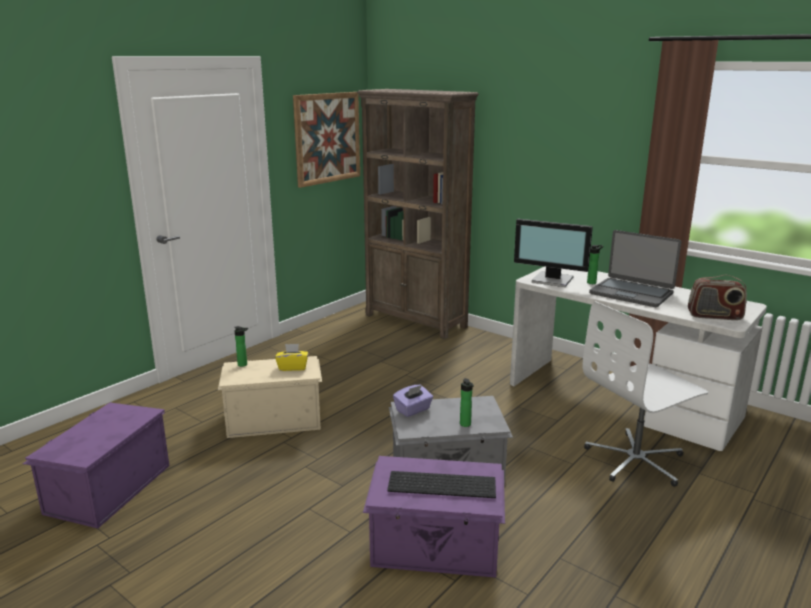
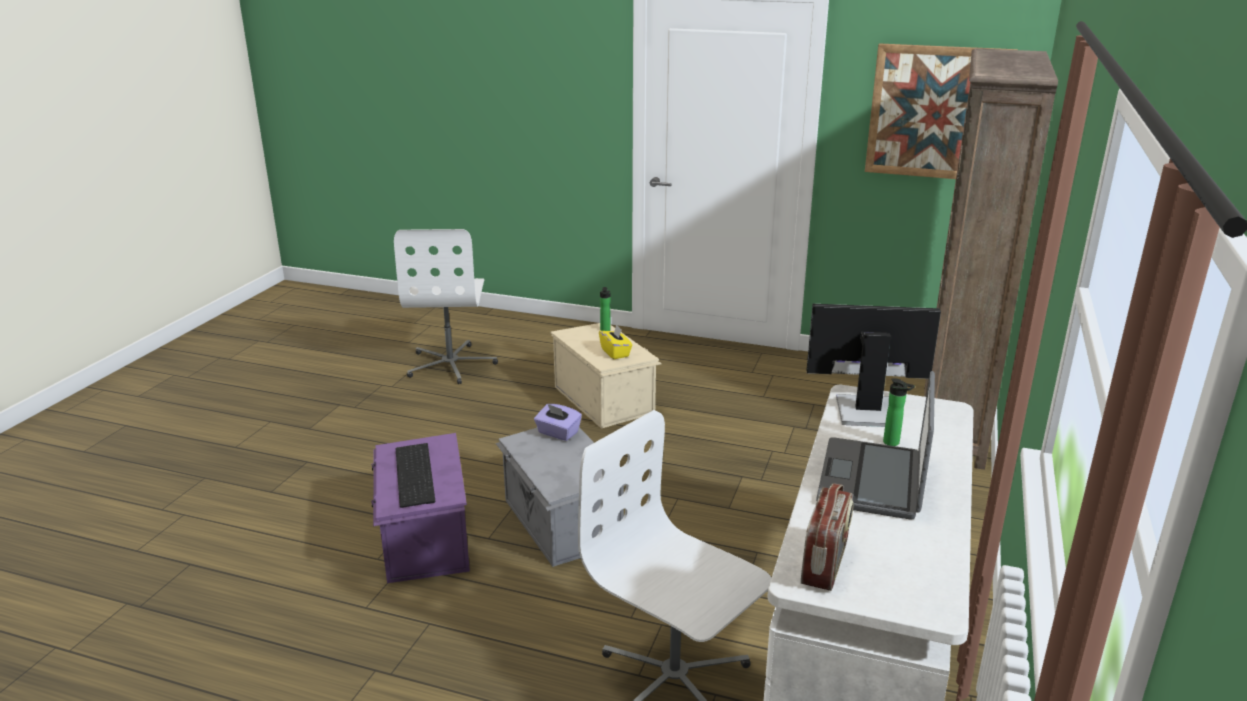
camera: 70 degrees right, 5 degrees up
purple storage box [22,402,169,529] -> white office chair [394,229,498,384]
bottle [460,378,474,427] -> none
monitor [514,219,593,287] -> monitor turned 90 degrees clockwise [807,304,941,427]
radio [688,275,747,320] -> radio turned 150 degrees counterclockwise [801,483,854,591]

